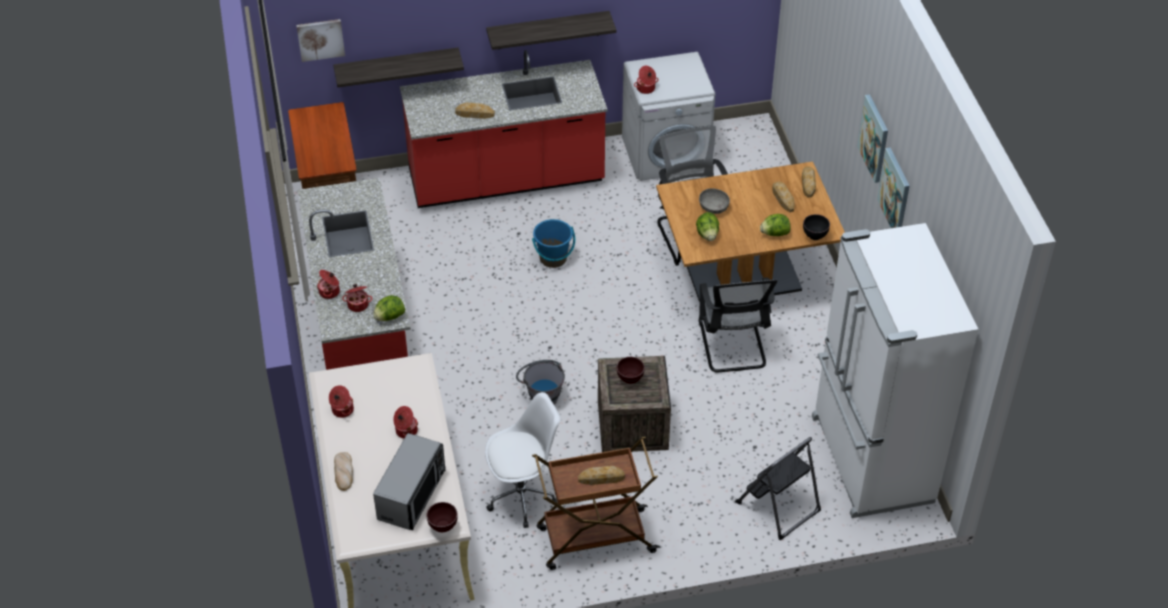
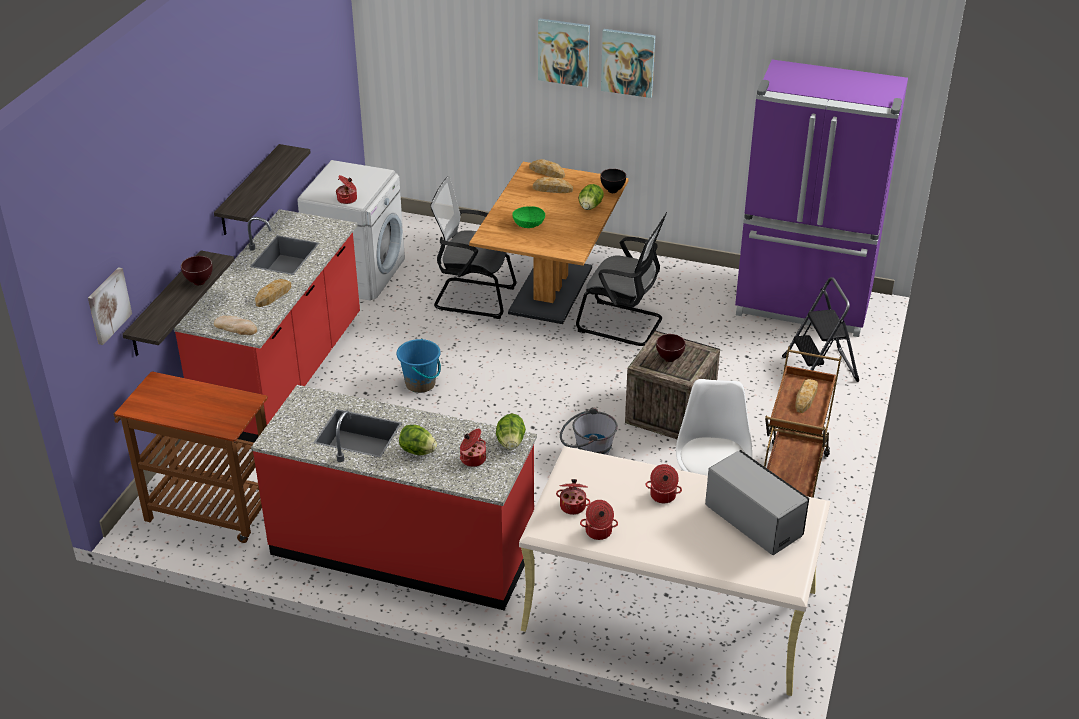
camera: 60 degrees left, 10 degrees down
cooking pot [317,270,340,299] -> cooking pot moved to [556,479,590,515]
bread [334,452,353,491] -> bread moved to [214,316,257,335]
brown bowl [427,502,458,532] -> brown bowl moved to [181,256,213,285]
lettuce [696,212,719,241] -> lettuce moved to [399,425,437,455]
grey bowl [699,188,730,214] -> green bowl [512,206,545,228]
white fridge [812,223,978,518] -> purple fridge [735,60,908,337]
picture [877,148,909,228] -> picture moved to [538,18,590,87]

